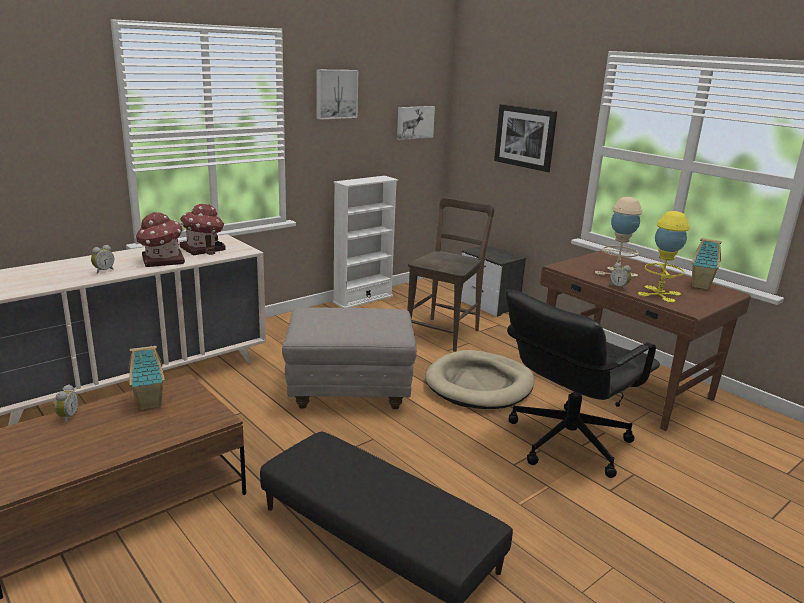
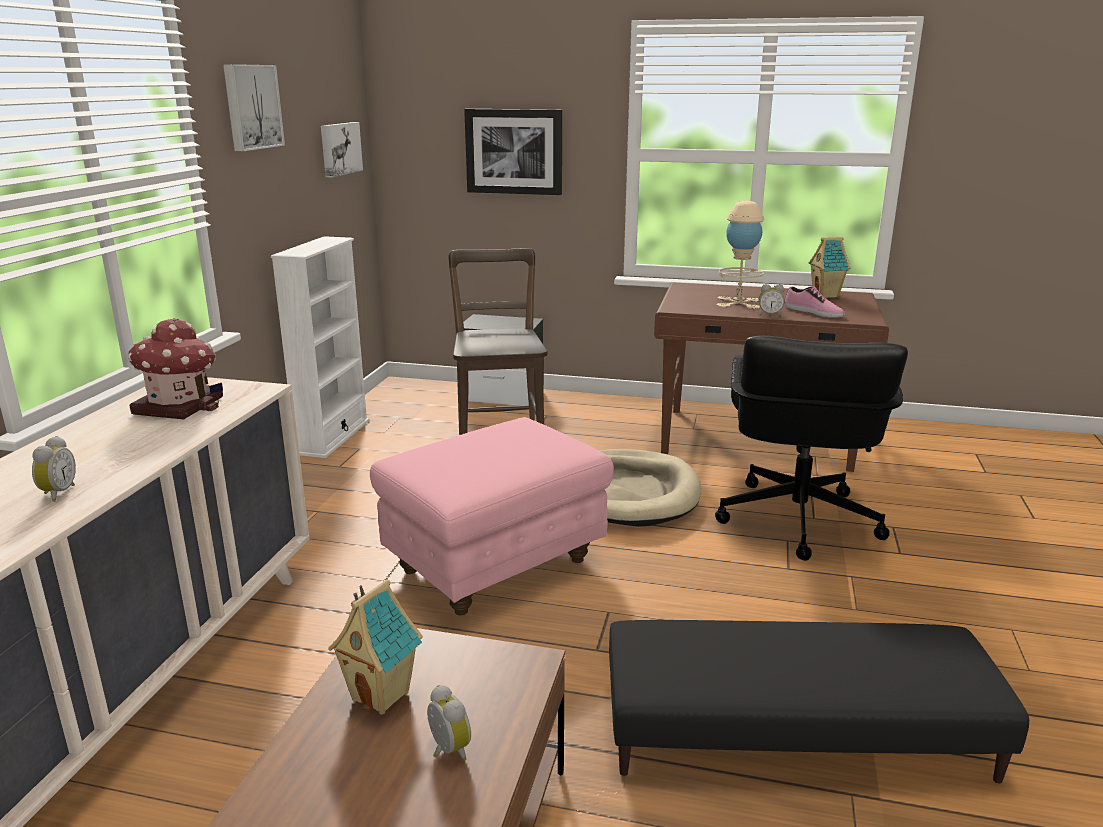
camera: 35 degrees left, 0 degrees up
alarm clock [55,384,78,423] -> alarm clock moved to [427,685,471,761]
toy house [135,212,185,267] -> none
grey ottoman [282,308,417,409] -> pink ottoman [370,417,614,615]
yellow table lamp [638,211,690,303] -> shoe [785,286,845,318]

